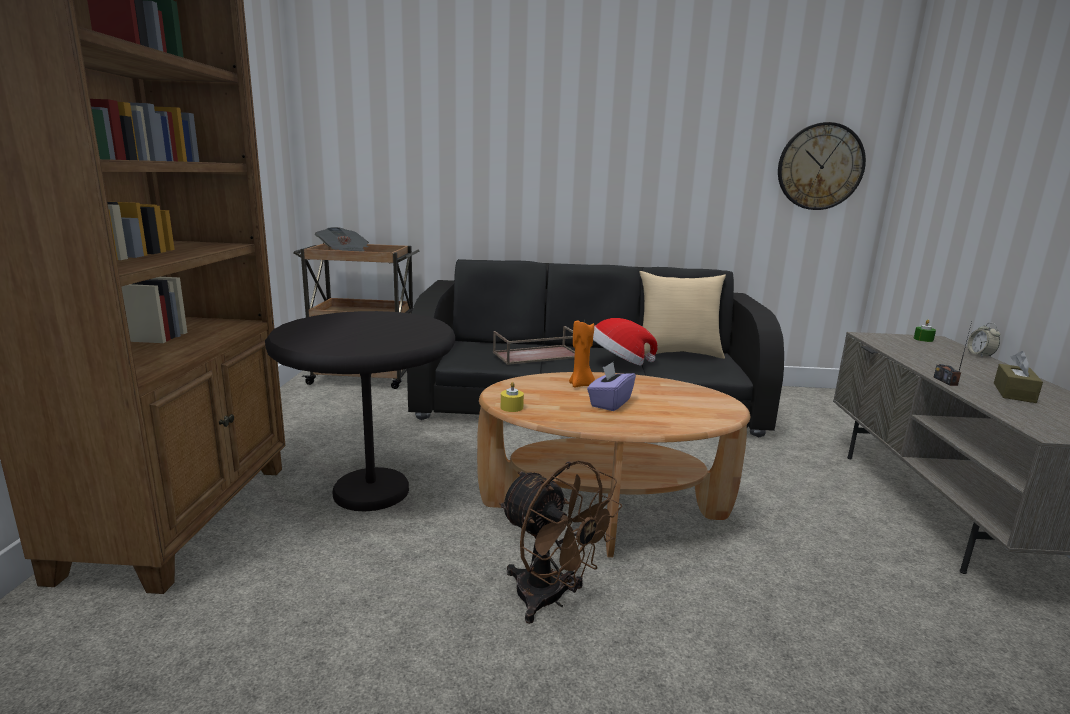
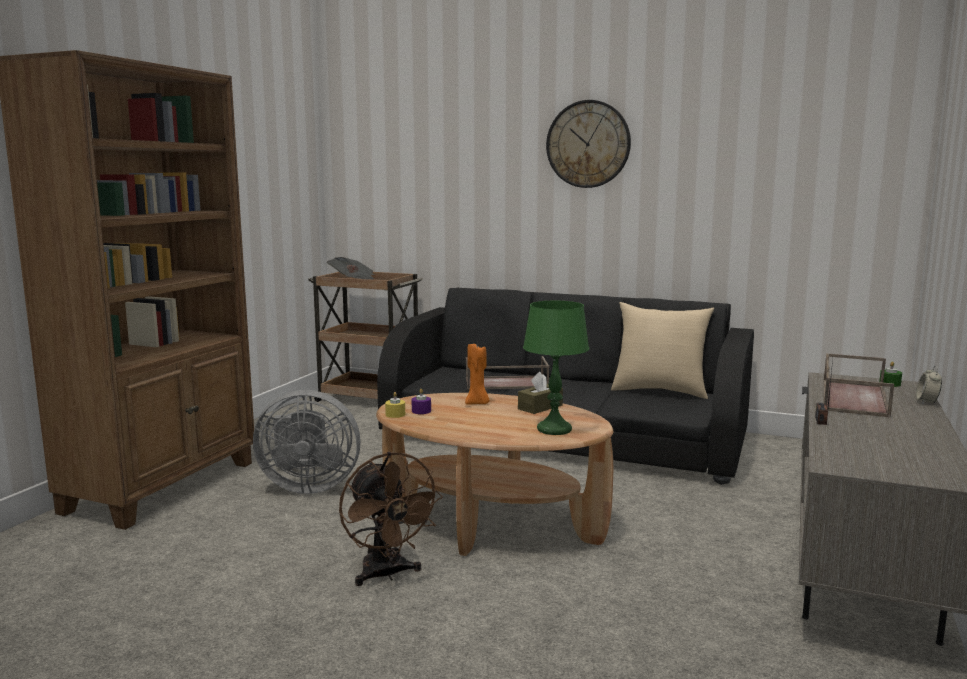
camera: 20 degrees right, 5 degrees down
black side table [265,311,455,511] -> grey fan [253,390,361,494]
purple tissue box [587,362,636,411] -> none
hat [593,318,658,366] -> none
wall clock [778,122,866,210] -> wall clock moved to [546,100,631,188]
brown tissue box [994,351,1043,403] -> brown tissue box moved to [518,372,563,414]
none -> purple candle [412,389,431,414]
none -> green table lamp [523,301,589,435]
none -> brown tray [823,353,894,418]

